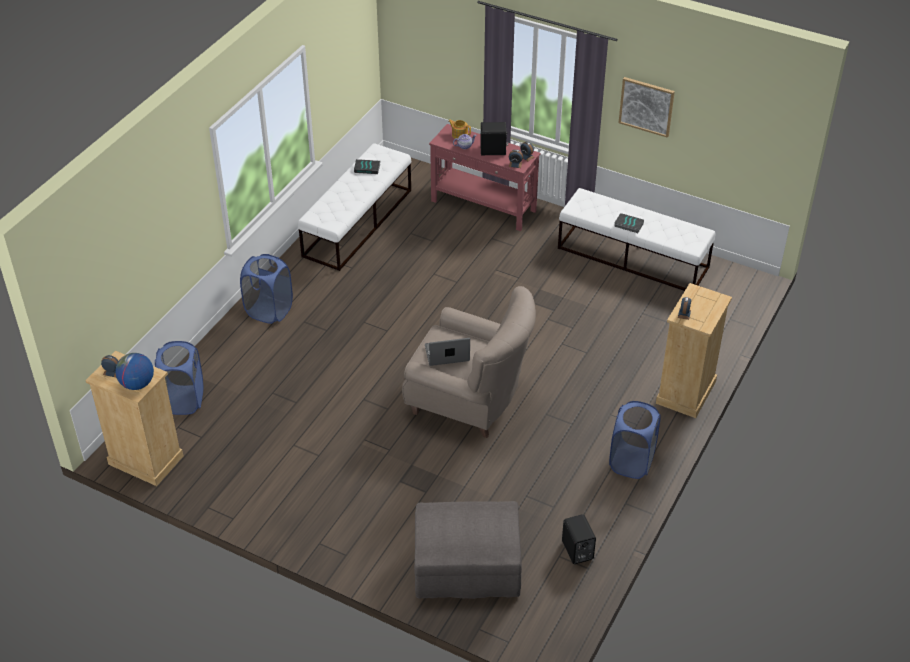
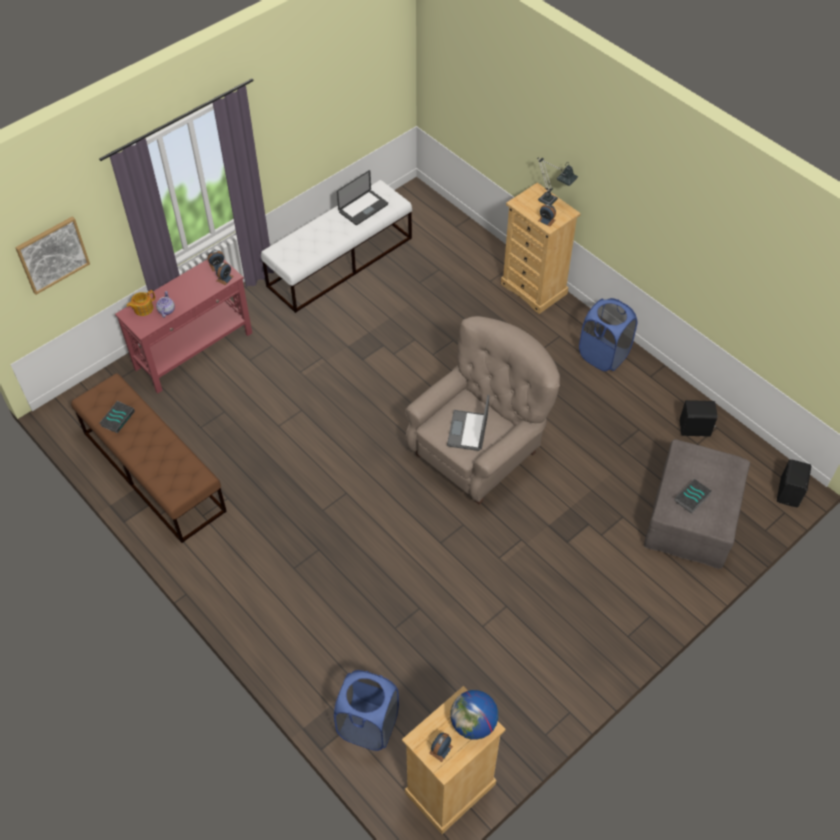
camera: 70 degrees left, 10 degrees up
blue laundry basket [240,254,293,324] -> none
white bench [298,143,411,271] -> brown bench [71,373,227,543]
black speaker [480,122,508,155] -> black speaker moved to [777,459,811,507]
book [614,213,644,233] -> book moved to [674,479,712,514]
picture [619,77,675,138] -> picture moved to [15,216,90,295]
none -> laptop [337,170,388,225]
none -> table lamp [537,157,578,205]

